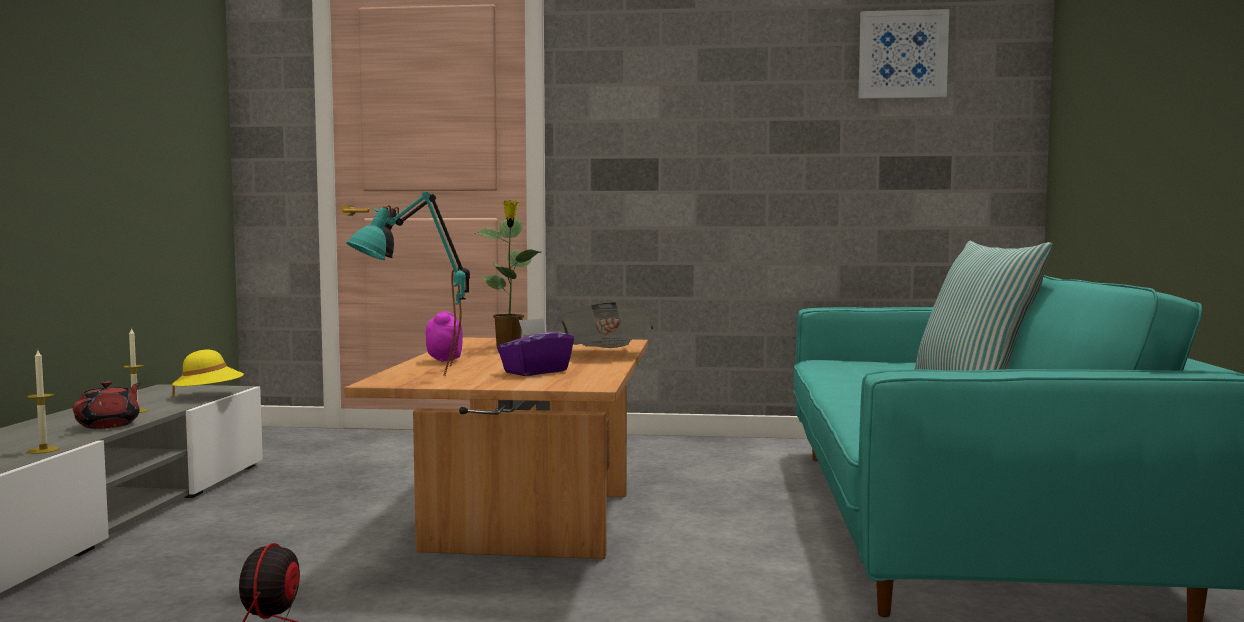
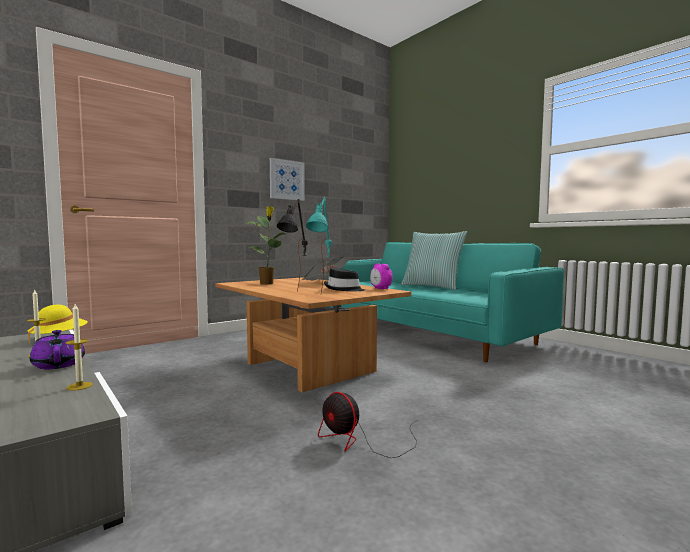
camera: 45 degrees left, 0 degrees up
red teapot [73,381,141,429] -> purple teapot [30,330,85,369]
alarm clock [425,311,463,362] -> alarm clock moved to [370,263,393,290]
purple tissue box [497,318,574,376] -> black hat [324,268,365,291]
picture [858,9,949,99] -> picture moved to [270,158,305,201]

